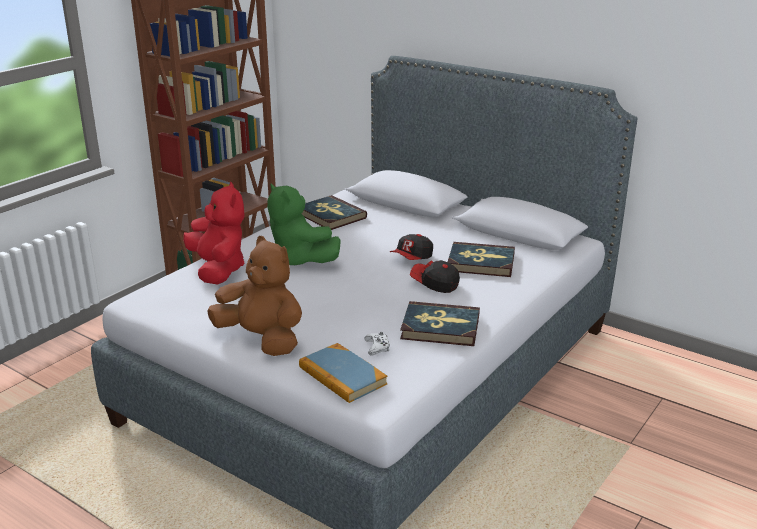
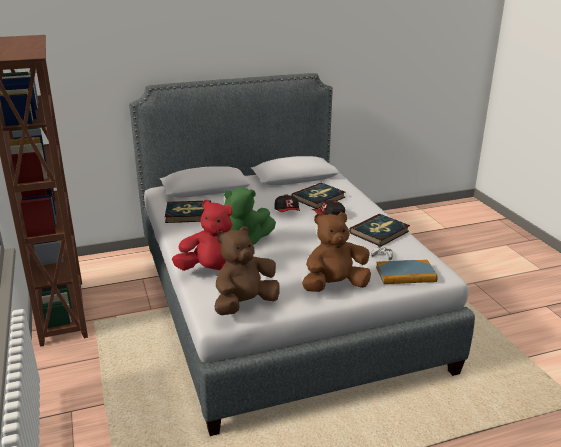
camera: 55 degrees left, 0 degrees up
none -> brown plush toy [215,226,280,315]

